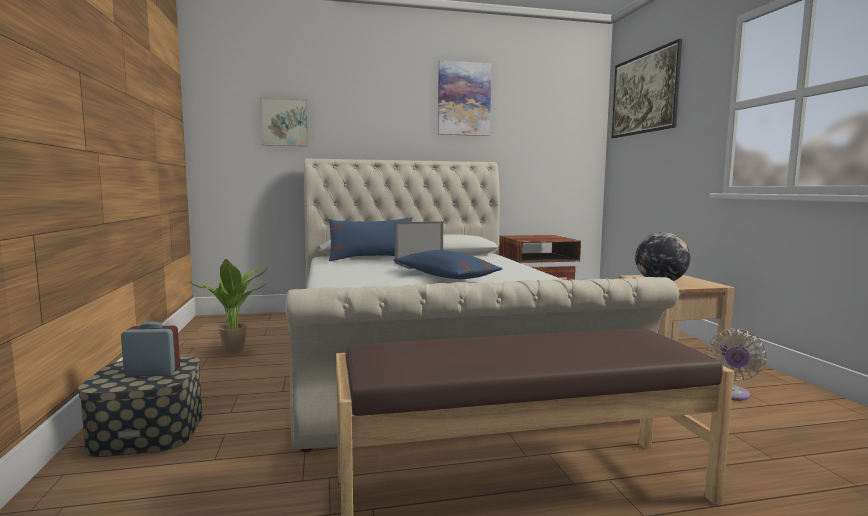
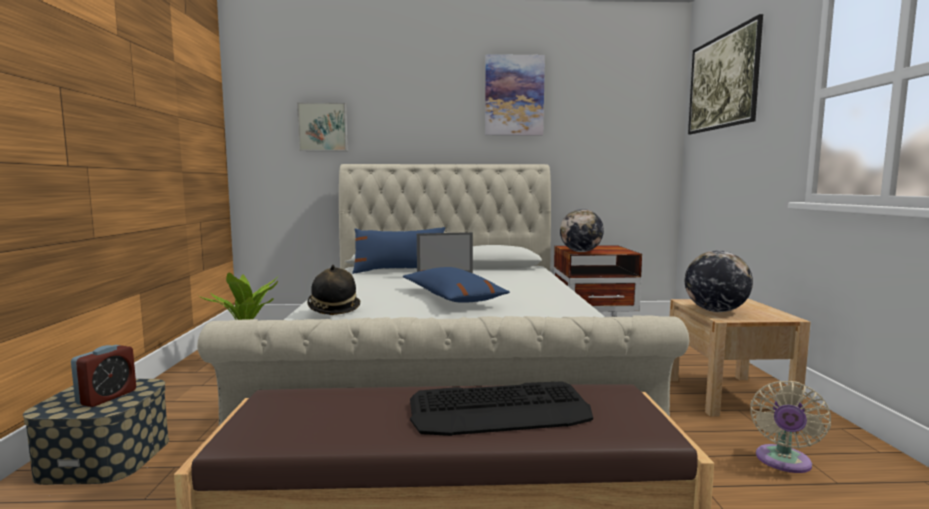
camera: 10 degrees right, 0 degrees up
alarm clock [121,321,180,377] -> alarm clock turned 105 degrees clockwise [71,345,136,407]
none -> hat [307,265,360,315]
none -> keyboard [410,381,593,436]
none -> globe [560,209,604,252]

